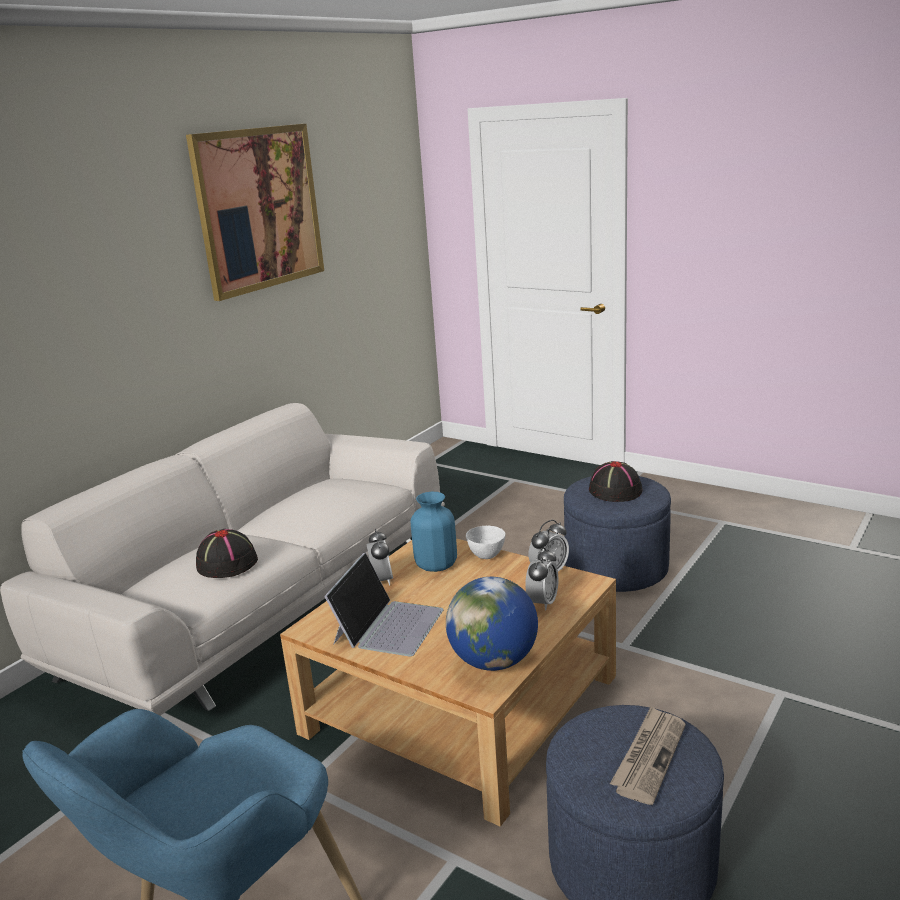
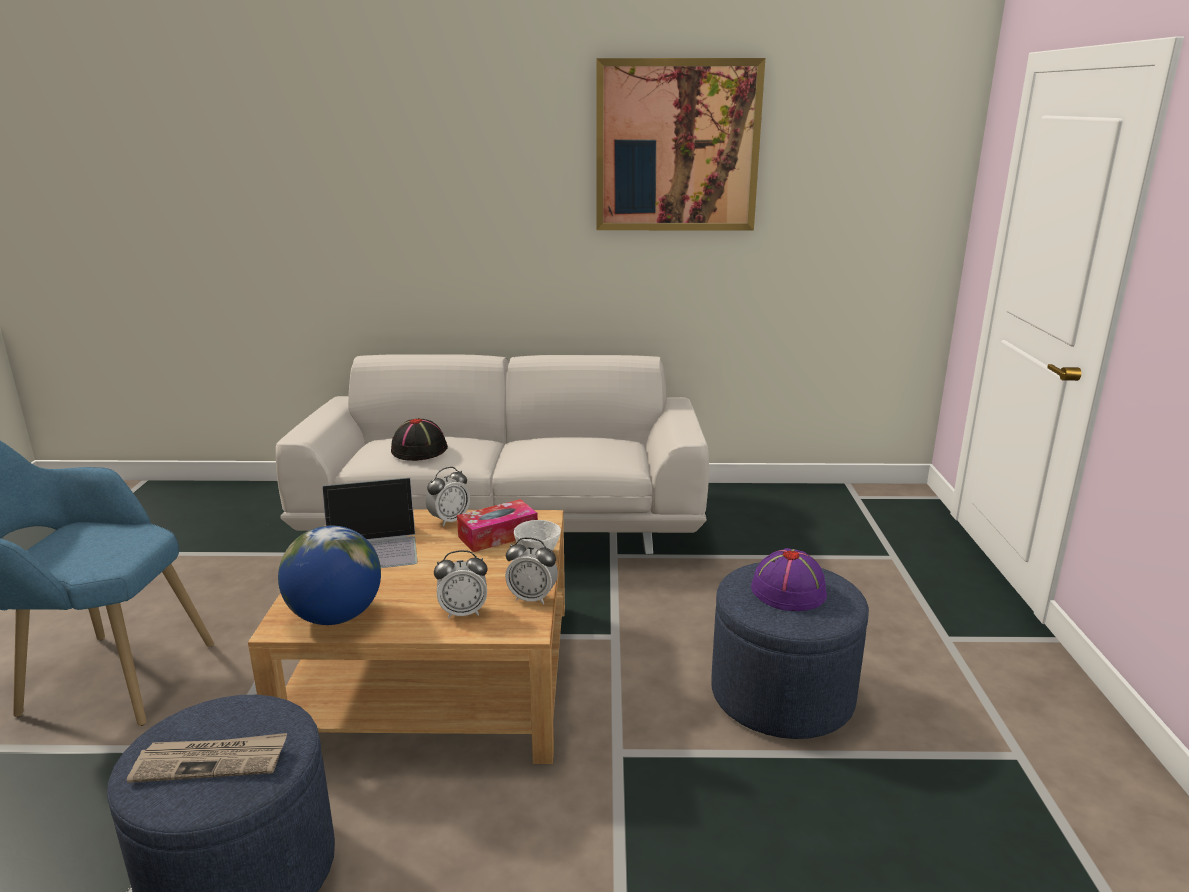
camera: 55 degrees right, 0 degrees up
blue vase [411,492,457,572] -> tissue box [457,499,538,552]
black hat [589,461,642,502] -> purple hat [751,548,827,611]

